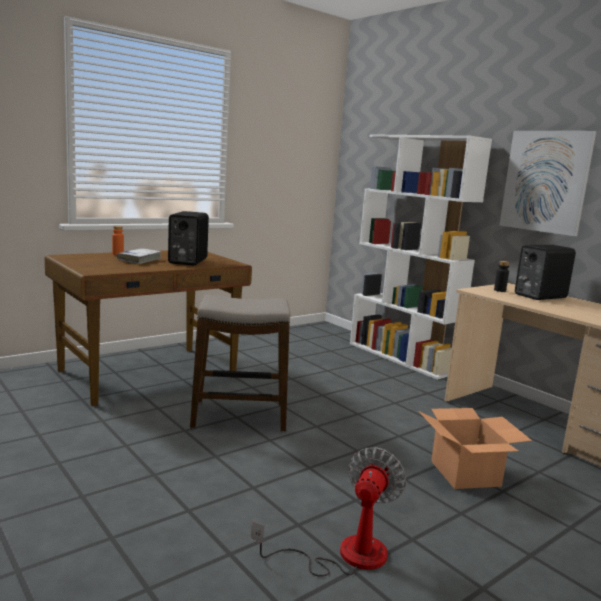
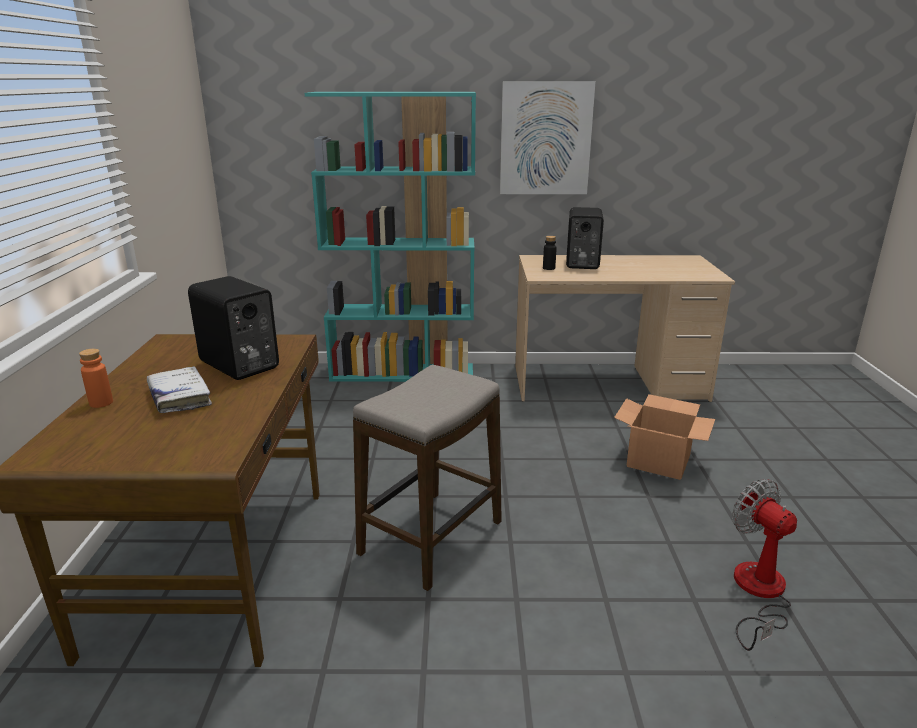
camera: 50 degrees left, 10 degrees up
white bookcase [350,134,492,380] -> turquoise bookcase [305,92,476,382]

